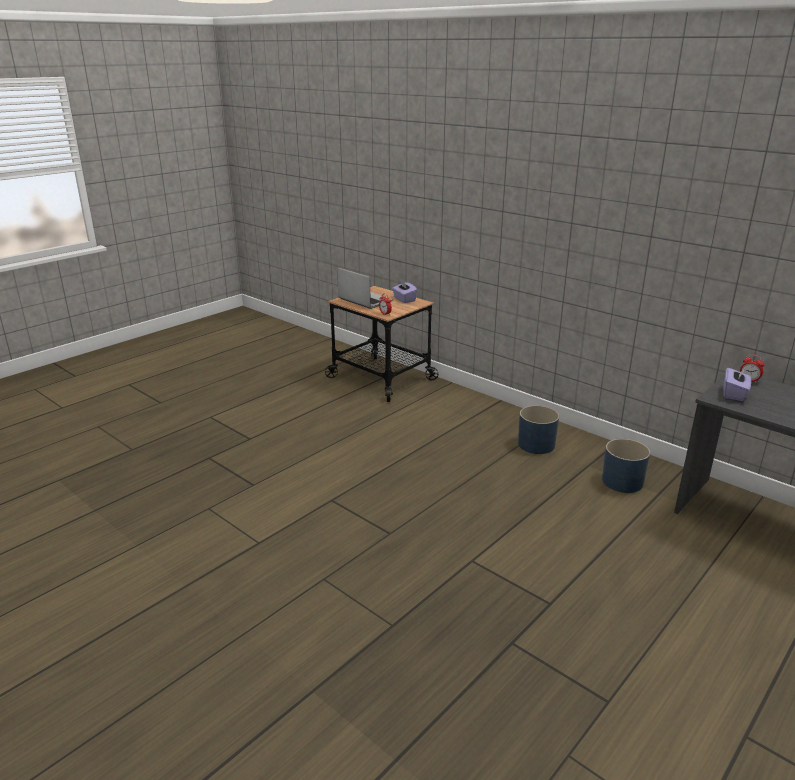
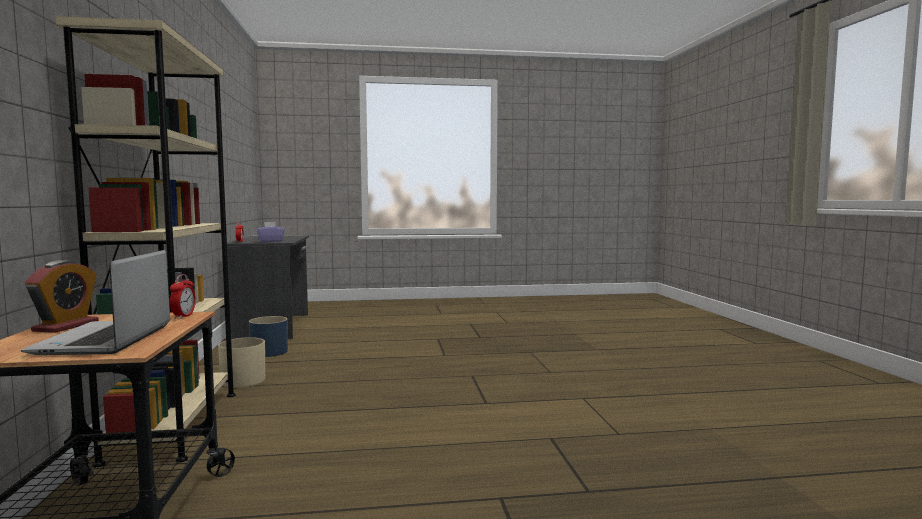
camera: 140 degrees left, 20 degrees down
purple tissue box [392,280,418,303] -> alarm clock [25,260,99,333]
blue planter [518,405,559,454] -> beige planter [218,337,265,388]
none -> beige bookcase [55,16,236,467]

